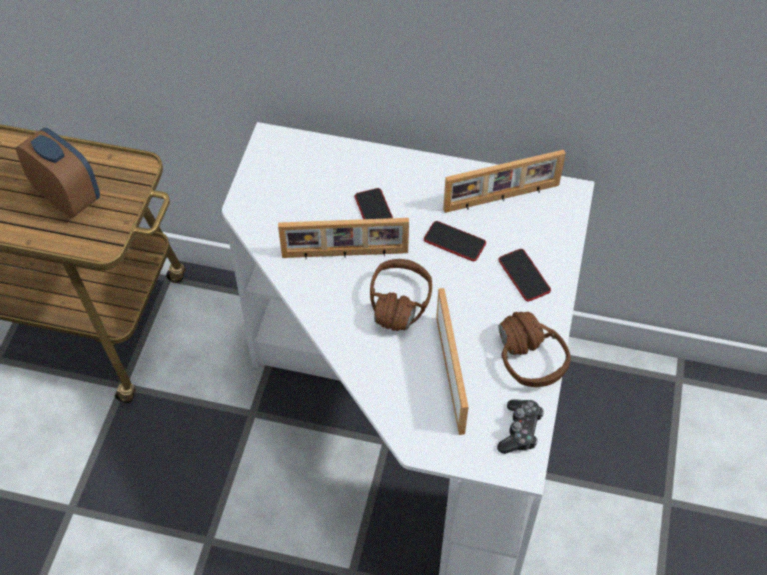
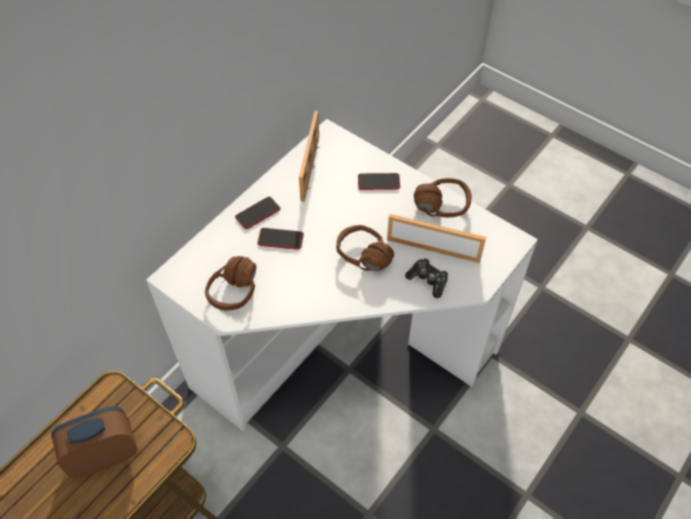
camera: 65 degrees left, 0 degrees up
picture frame [278,218,409,258] -> none
phone [424,221,486,261] -> phone moved to [235,197,281,229]
game controller [497,399,544,454] -> game controller moved to [405,259,448,298]
none -> brown headphones [205,256,256,310]

